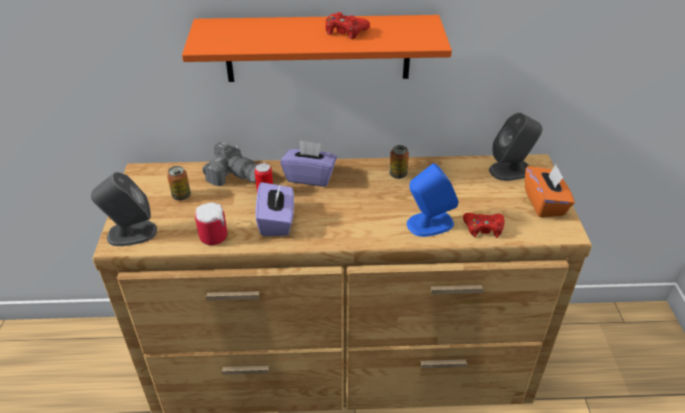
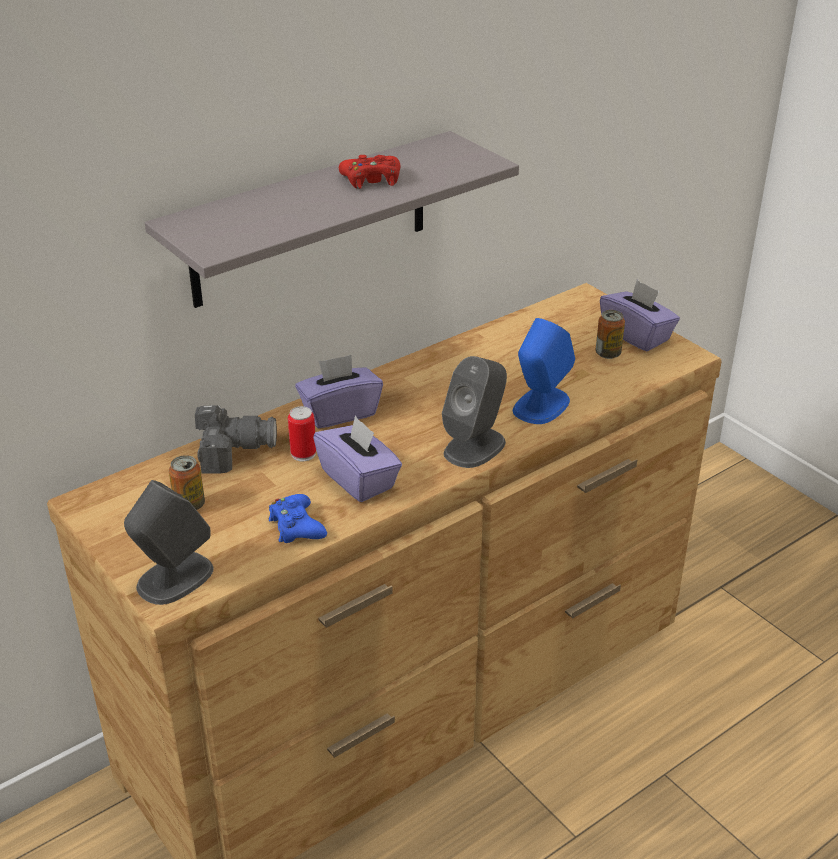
camera: 35 degrees left, 5 degrees down
orange shelf [182,15,452,82] -> grey shelf [145,131,519,308]
mug [195,202,227,245] -> blue game controller [269,494,327,543]
can [389,145,409,179] -> can moved to [596,310,625,359]
red game controller [463,213,505,238] -> none
grey speaker [489,113,543,181] -> grey speaker moved to [442,356,507,468]
orange tissue box [525,164,575,217] -> purple tissue box [600,280,680,351]

